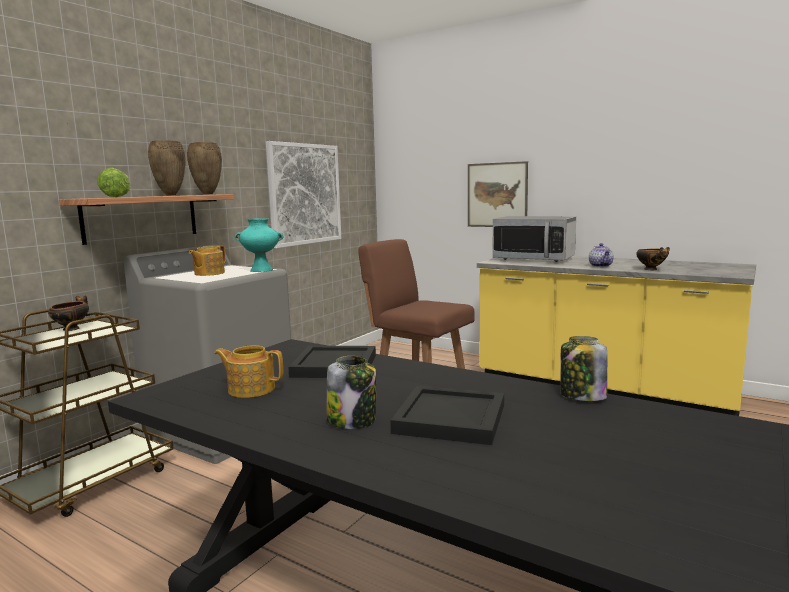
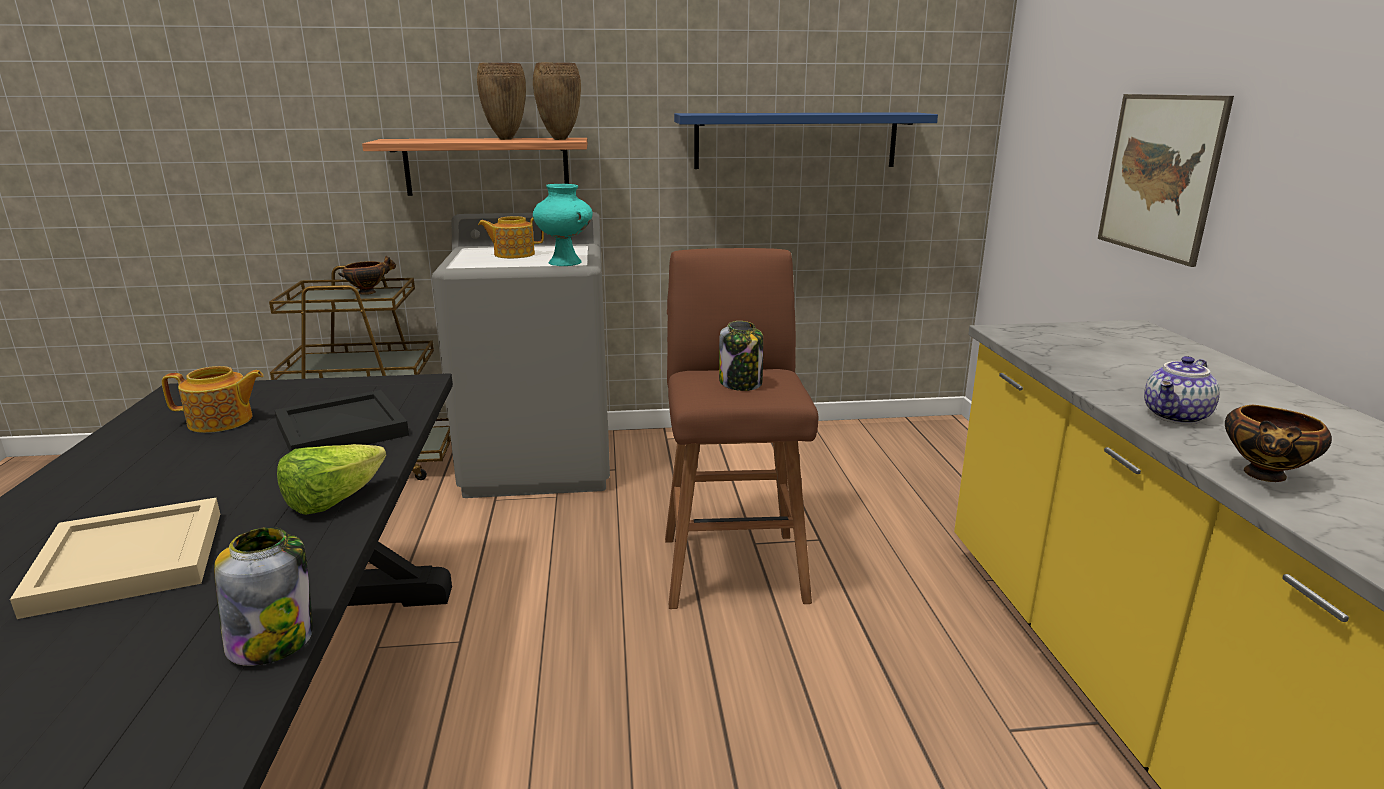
camera: 50 degrees right, 10 degrees up
lettuce [97,167,131,197] -> lettuce moved to [277,444,386,515]
teapot [214,345,283,398] -> teapot turned 105 degrees clockwise [162,366,263,433]
picture [266,141,341,248] -> blue shelf [674,112,938,169]
jar [327,356,376,429] -> jar moved to [719,321,763,391]
black tray [390,386,504,445] -> beige tray [10,498,220,619]
microwave [492,216,576,262] -> none

